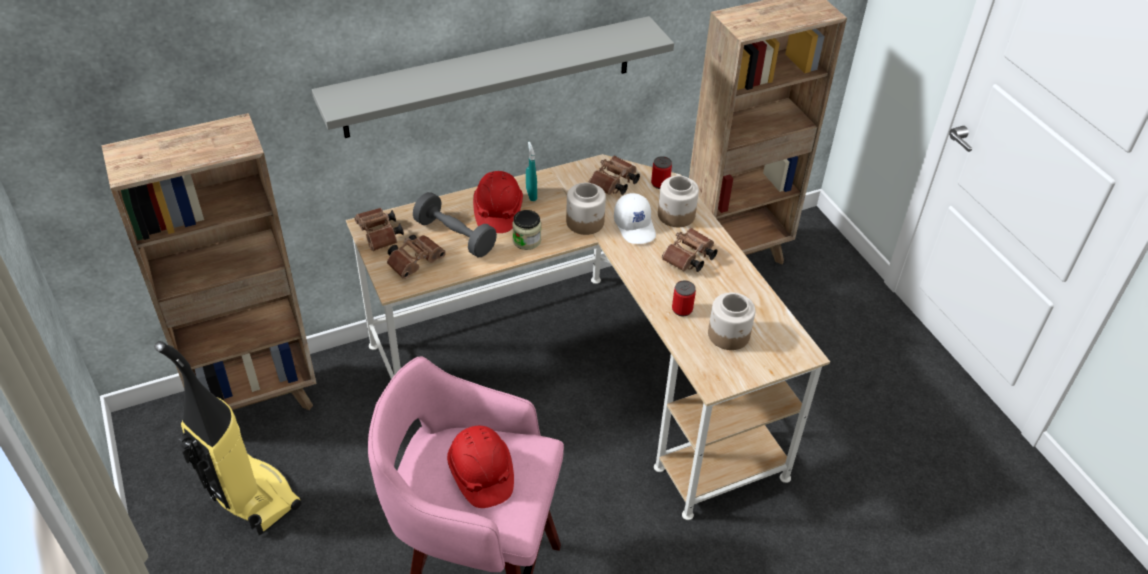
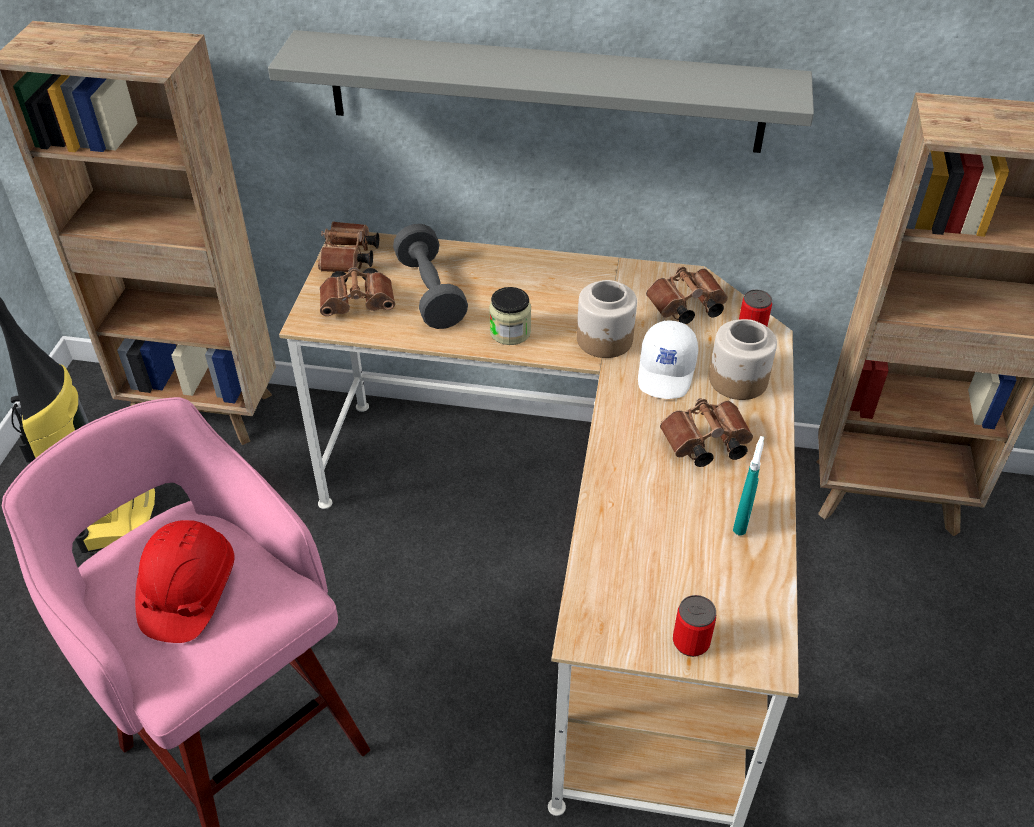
camera: 35 degrees right, 0 degrees up
red hard hat [473,171,523,233] -> none
turquoise spray bottle [526,142,537,201] -> turquoise spray bottle moved to [733,436,764,536]
can [672,280,696,317] -> can moved to [673,595,716,657]
jar [708,292,756,350] -> none

